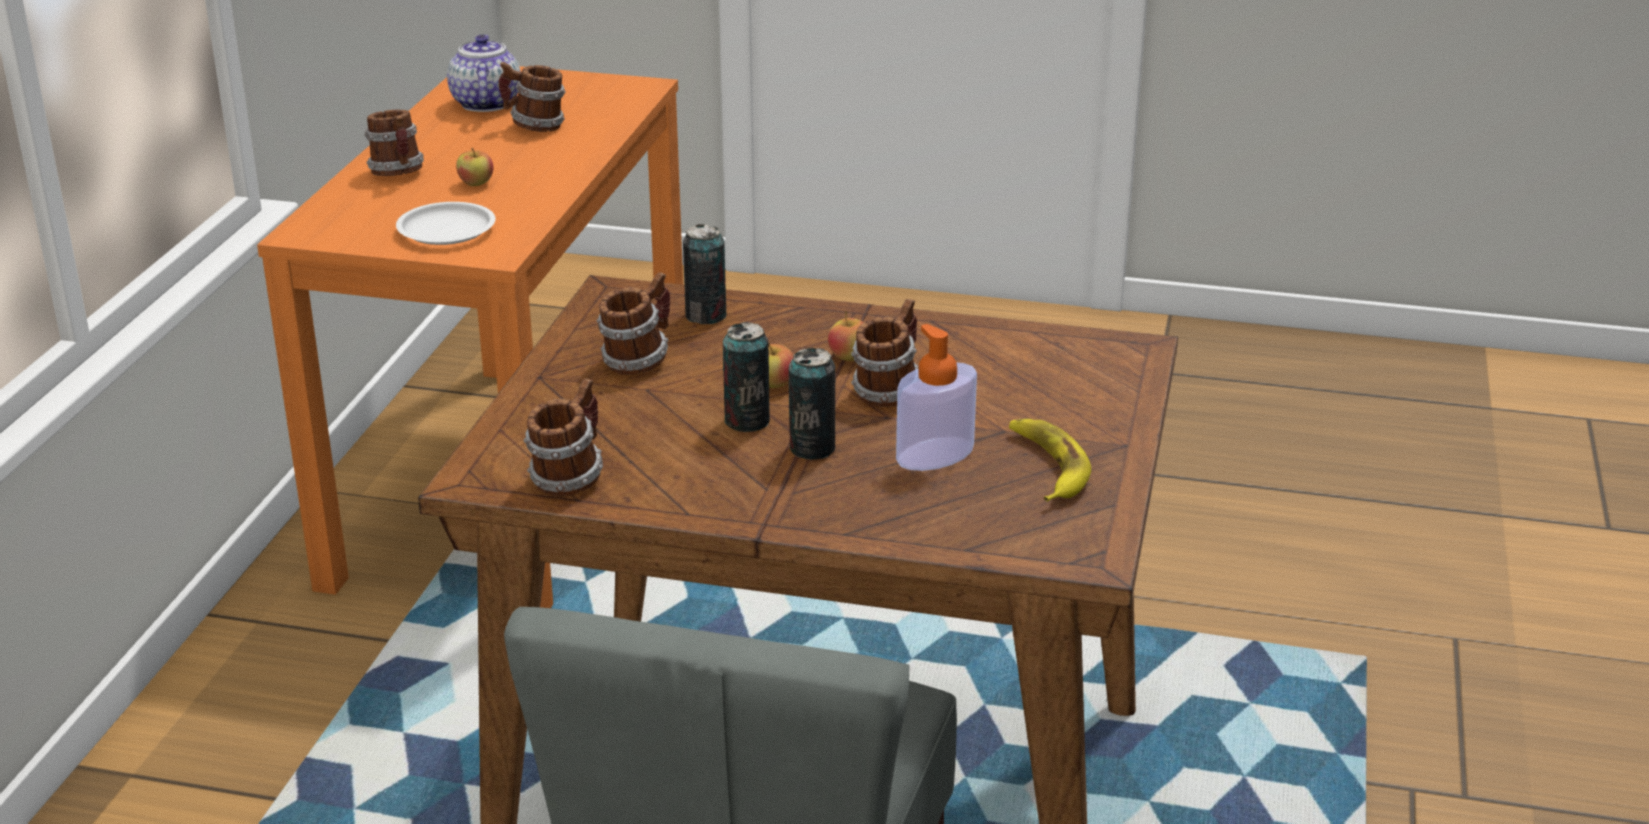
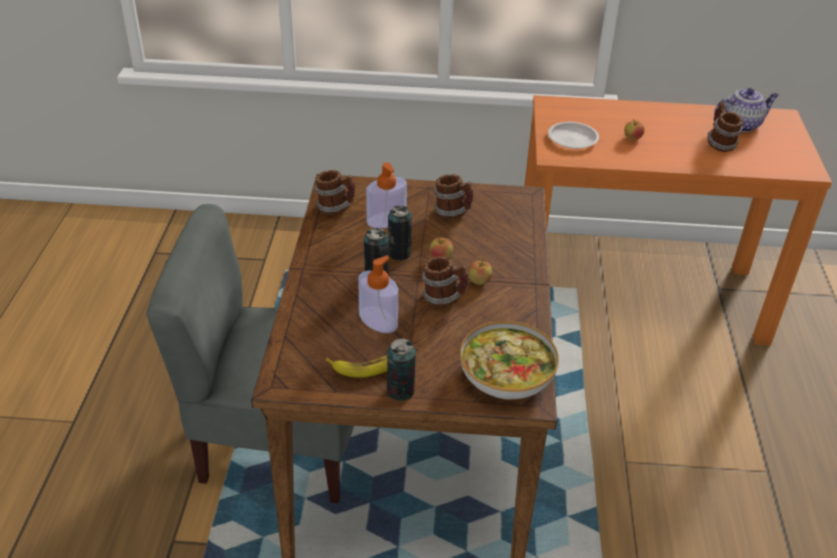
camera: 80 degrees right, 10 degrees up
mug [364,110,424,176] -> none
can [683,224,726,324] -> can moved to [387,339,416,401]
none -> soap dispenser [366,163,407,228]
none -> bowl [460,321,559,400]

